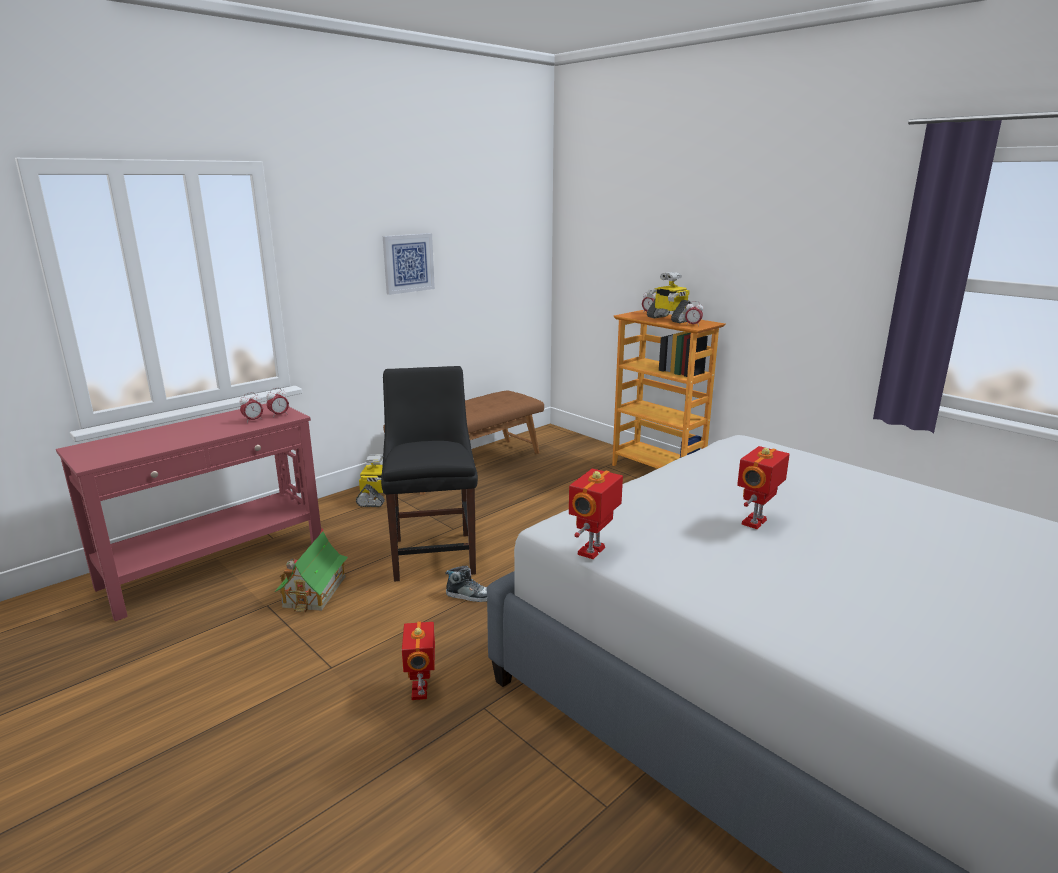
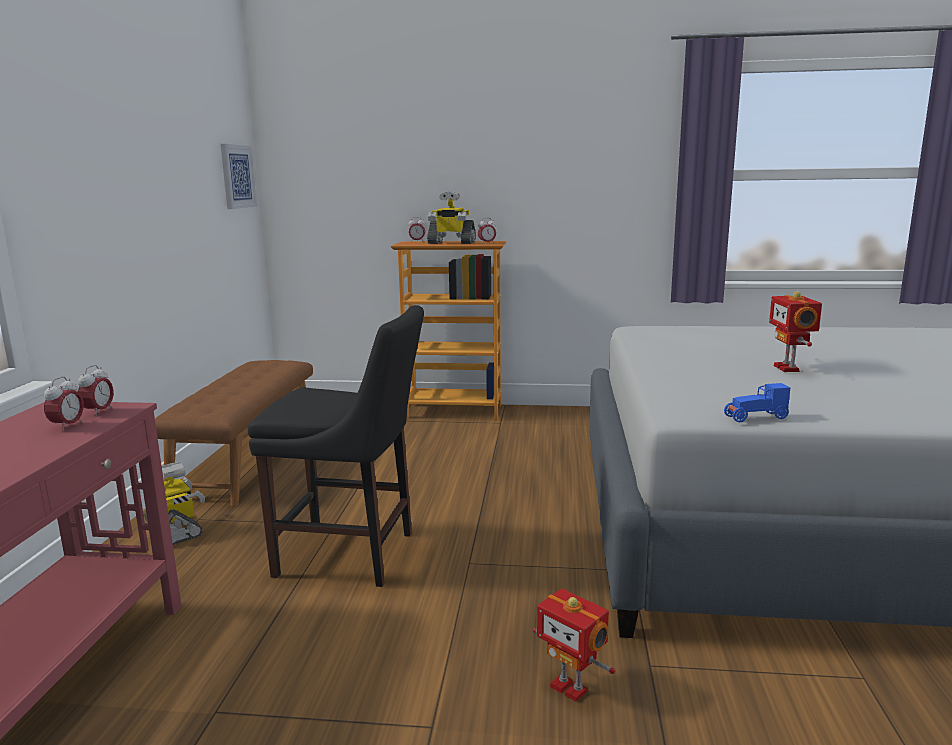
camera: 40 degrees left, 5 degrees down
toy house [274,528,348,612] -> none
black chair [381,366,478,582] -> black chair turned 150 degrees clockwise [248,305,424,587]
picture [383,233,435,295] -> picture moved to [221,144,257,209]
shoe [445,566,487,602] -> none
toy robot [569,468,623,559] -> blue toy car [724,383,790,422]

